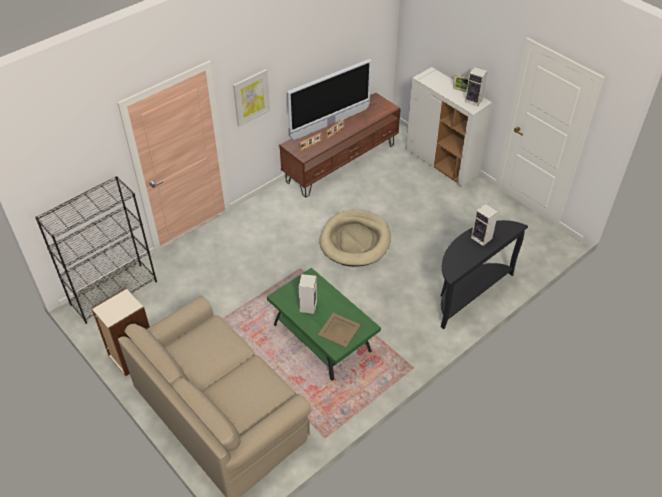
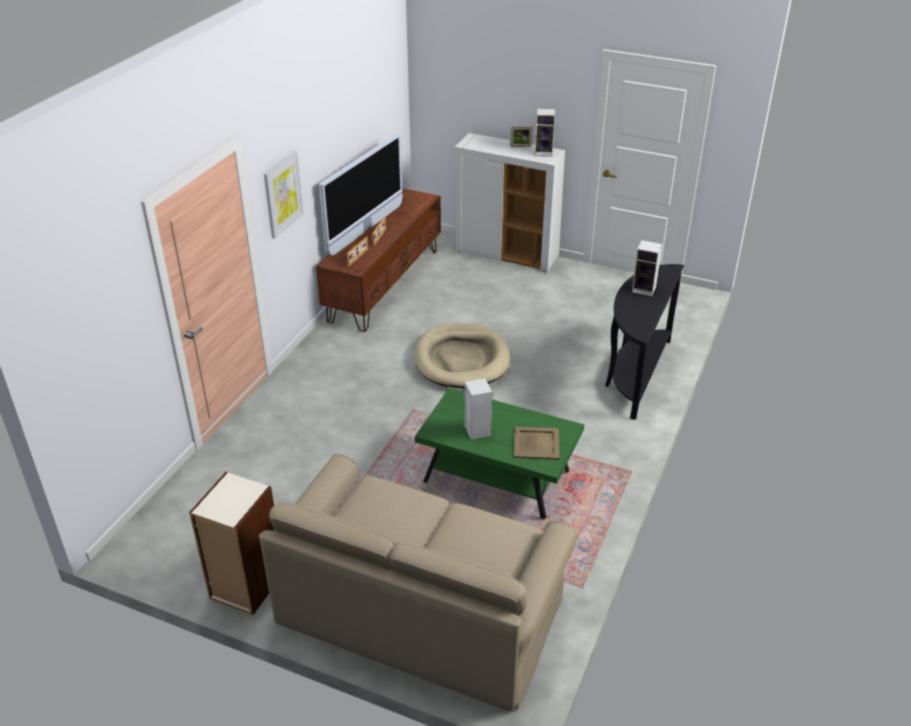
camera: 25 degrees left, 10 degrees down
black bookcase [35,176,157,324] -> none

